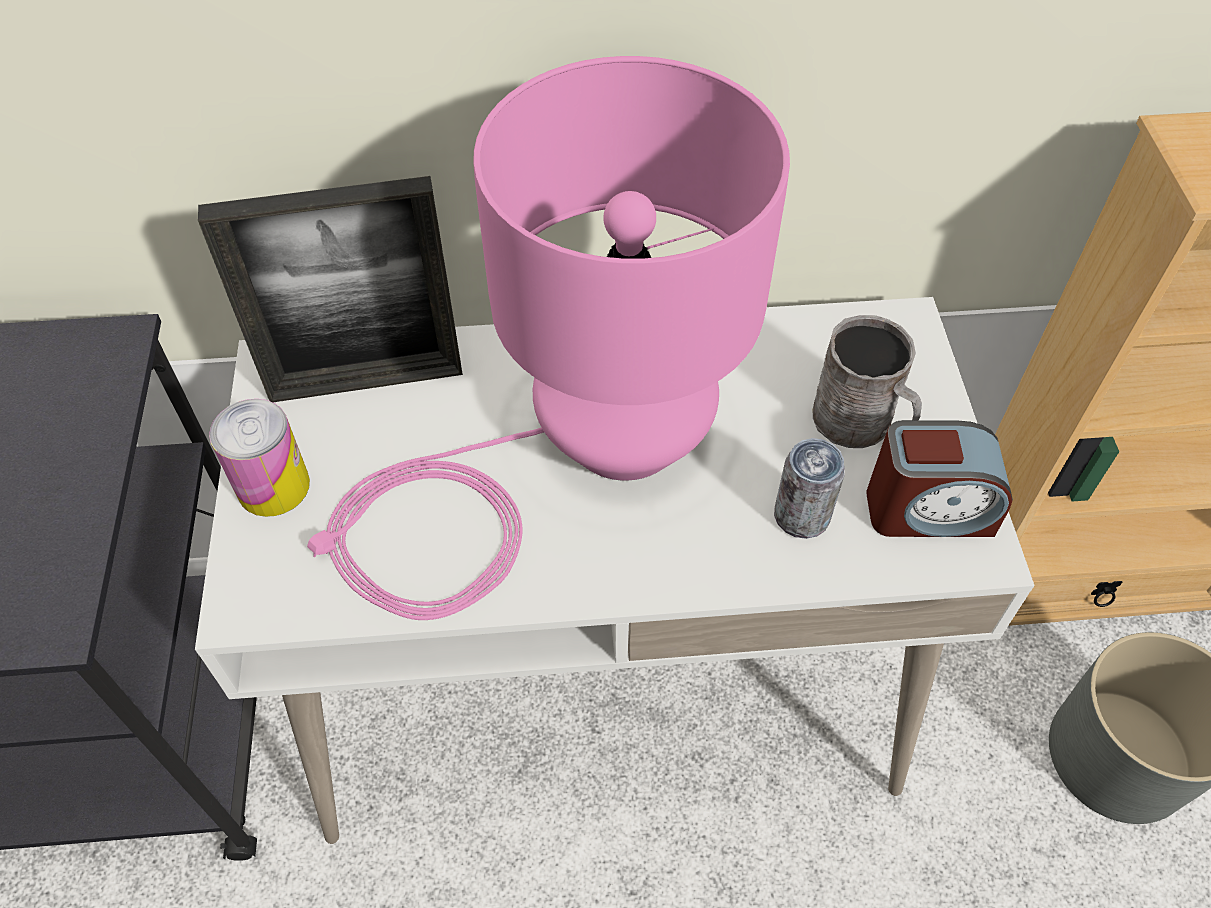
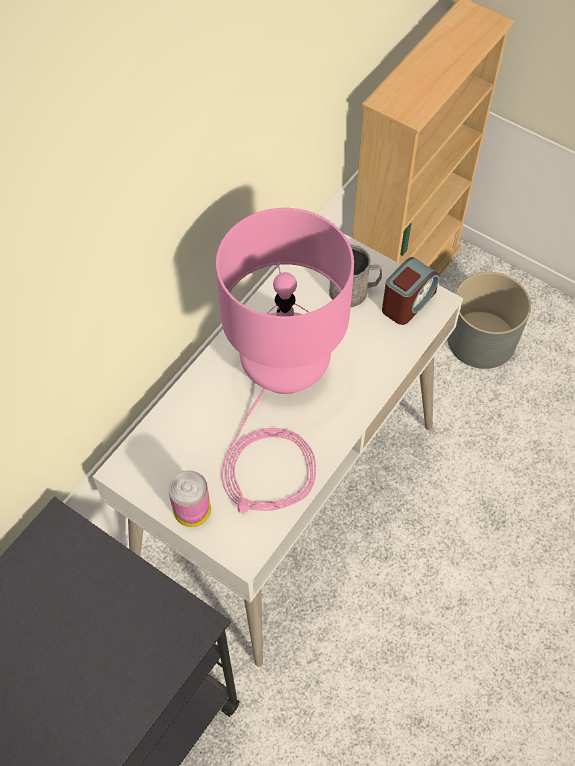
camera: 50 degrees left, 5 degrees up
picture frame [198,176,463,402] -> none
can [774,438,845,539] -> none

